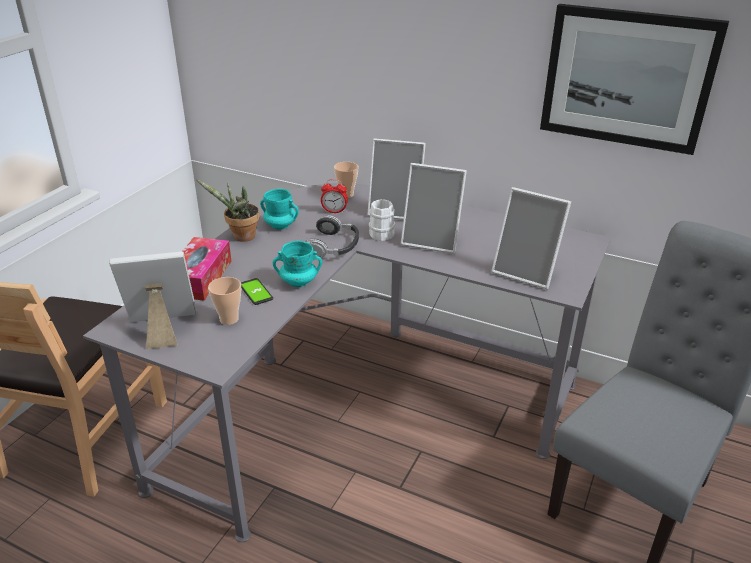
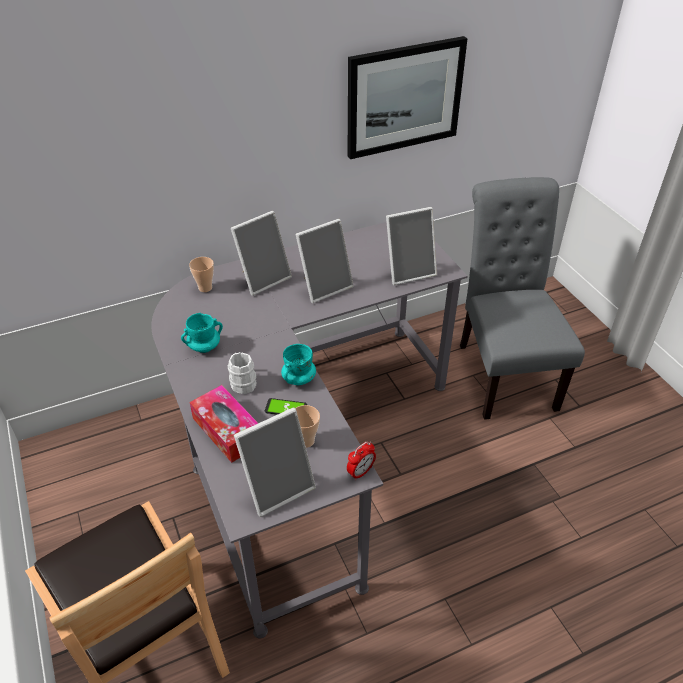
camera: 50 degrees left, 10 degrees up
picture frame [109,251,197,349] -> picture frame turned 150 degrees counterclockwise [234,407,316,517]
potted plant [197,180,260,242] -> none
headphones [305,215,359,258] -> none
alarm clock [321,179,348,214] -> alarm clock moved to [347,441,376,480]
white mug [369,199,395,241] -> white mug moved to [228,352,257,394]

